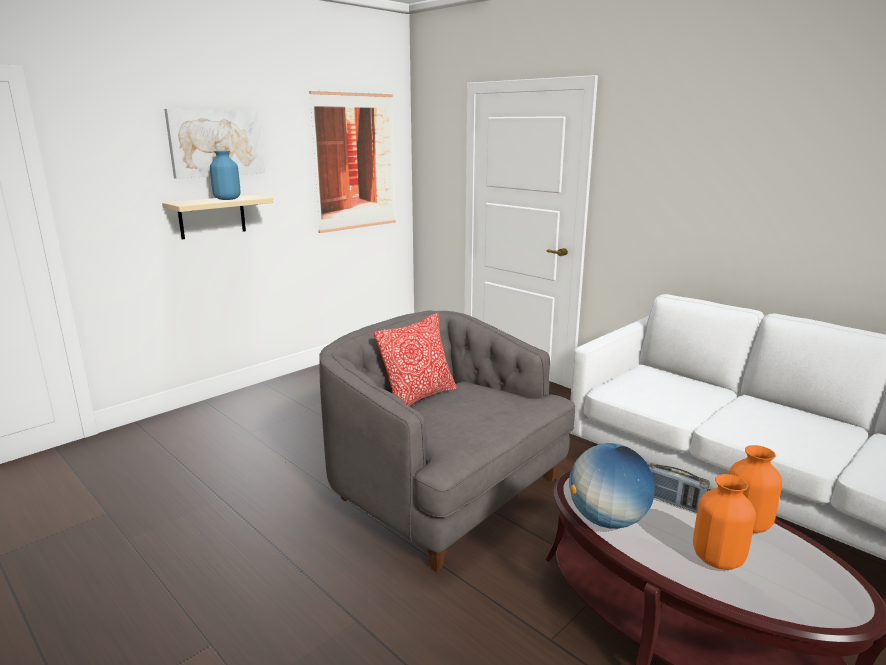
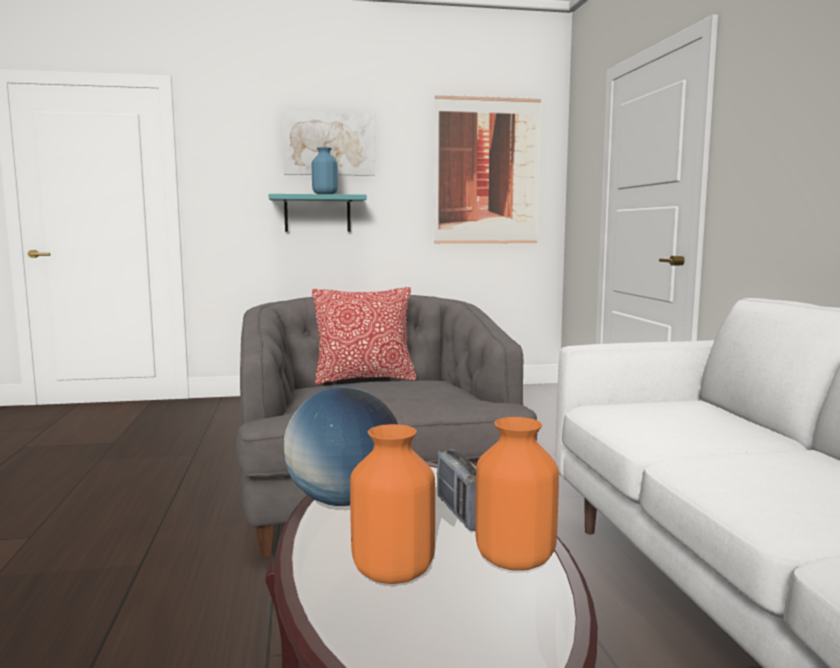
camera: 35 degrees right, 10 degrees down
beige shelf [162,195,273,239] -> turquoise shelf [269,194,366,232]

